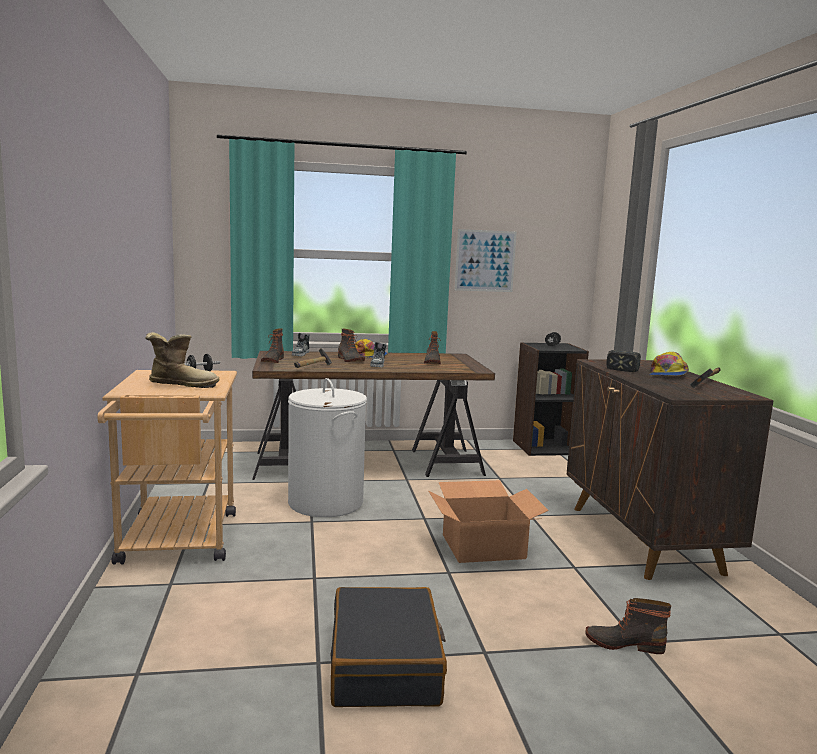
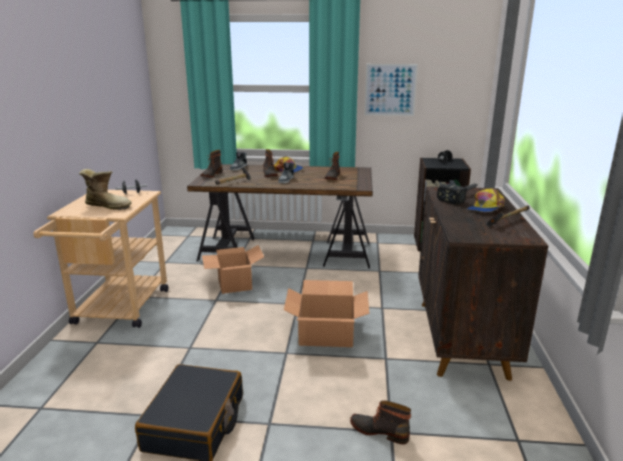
camera: 15 degrees right, 10 degrees up
white laundry basket [288,378,367,517] -> cardboard box [202,245,264,294]

